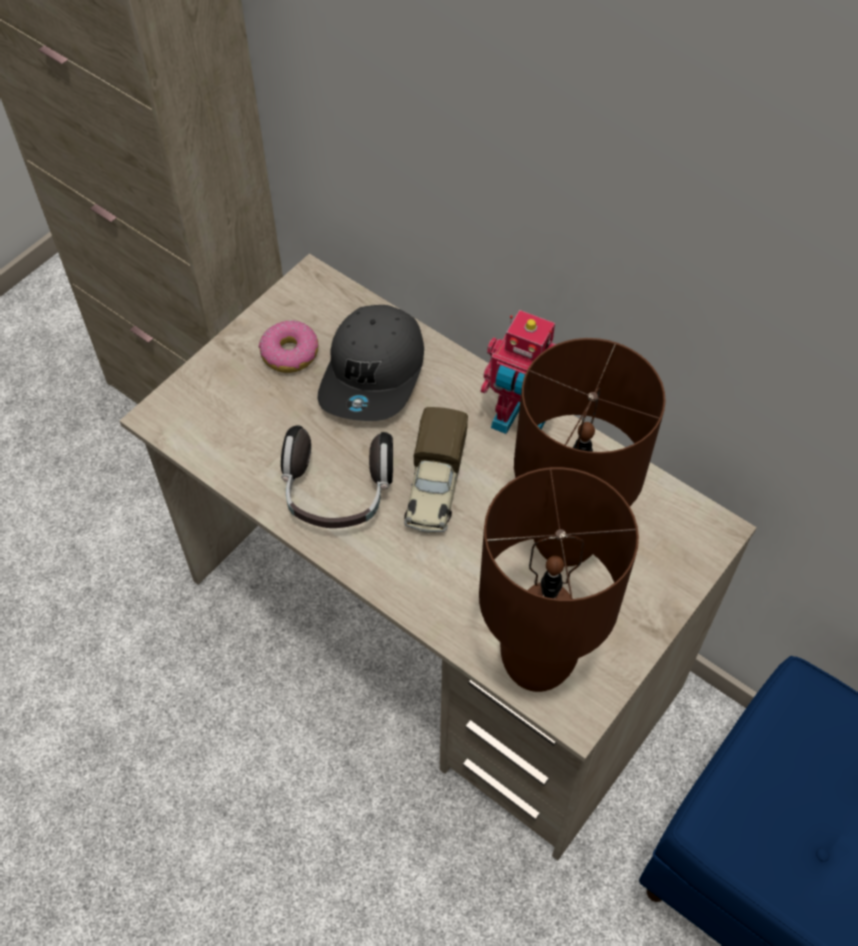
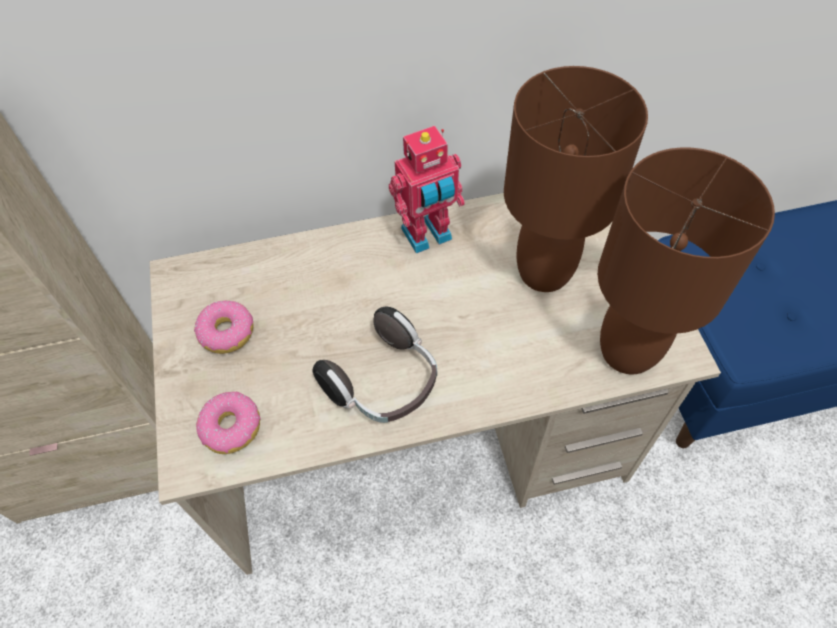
camera: 50 degrees left, 0 degrees up
grey cap [317,305,424,421] -> none
toy truck [404,407,468,533] -> none
none -> donut [196,392,261,454]

